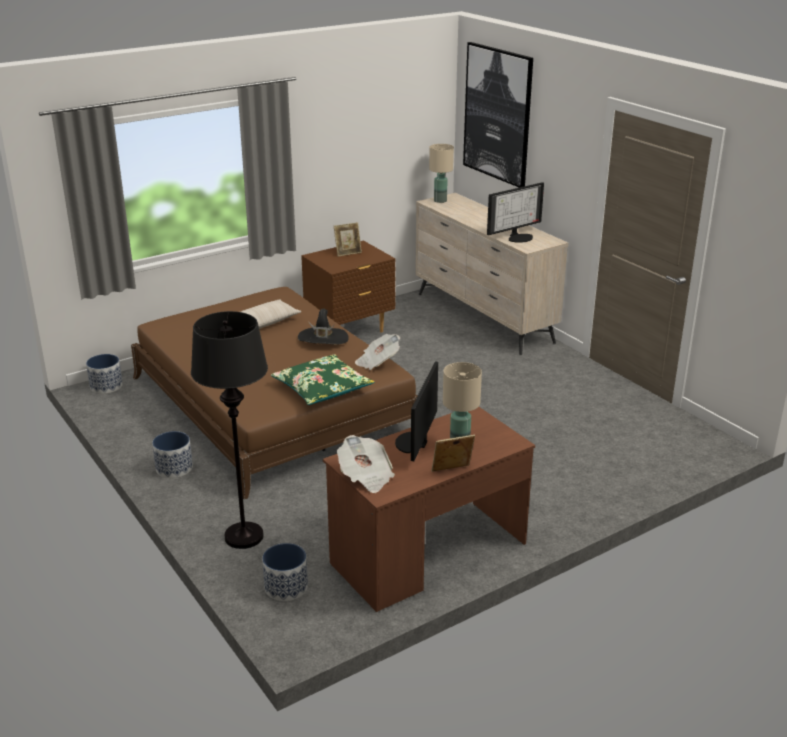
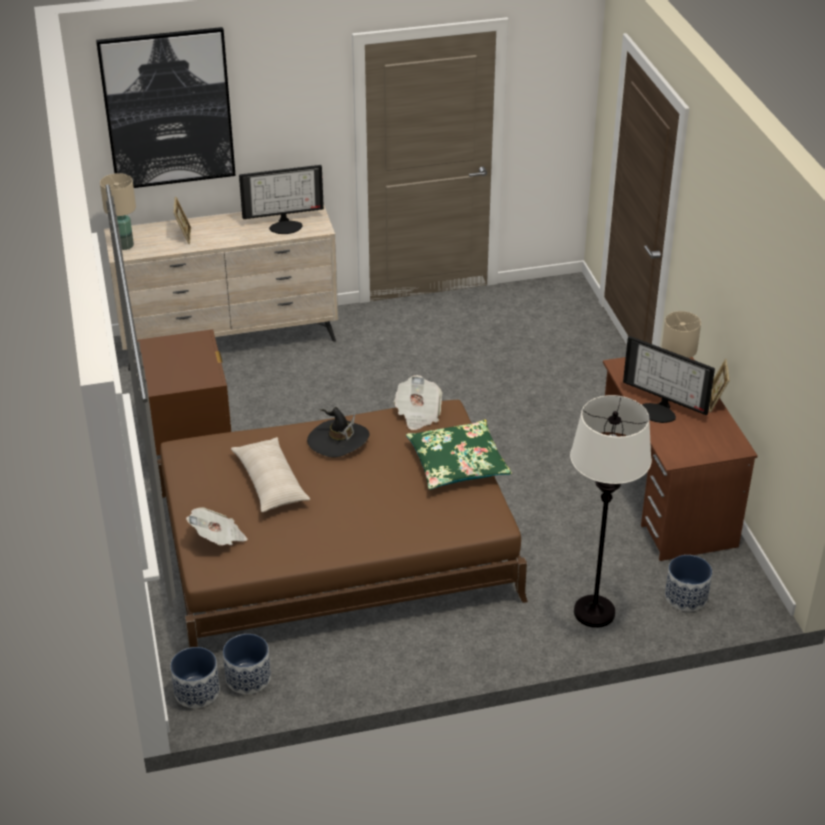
camera: 70 degrees left, 10 degrees up
planter [152,431,193,478] -> planter moved to [223,634,271,694]
black floor lamp [191,311,268,549] -> white floor lamp [570,395,652,628]
picture frame [334,222,362,257] -> picture frame moved to [173,197,191,244]
newspaper [337,435,395,493] -> newspaper moved to [186,507,248,546]
monitor [487,182,544,243] -> monitor turned 90 degrees clockwise [239,165,324,234]

